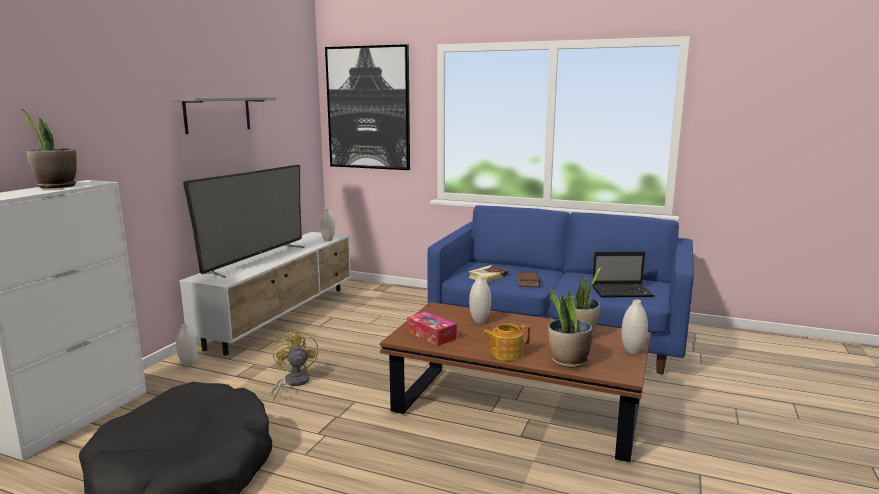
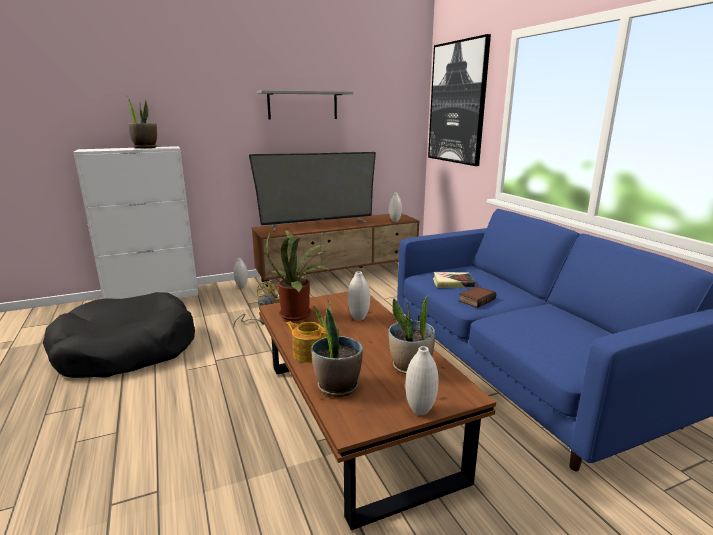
camera: 45 degrees right, 5 degrees up
white tv stand [179,232,351,356] -> brown tv stand [252,213,420,287]
tissue box [407,311,457,346] -> potted plant [266,230,330,321]
laptop [592,251,655,297] -> none

